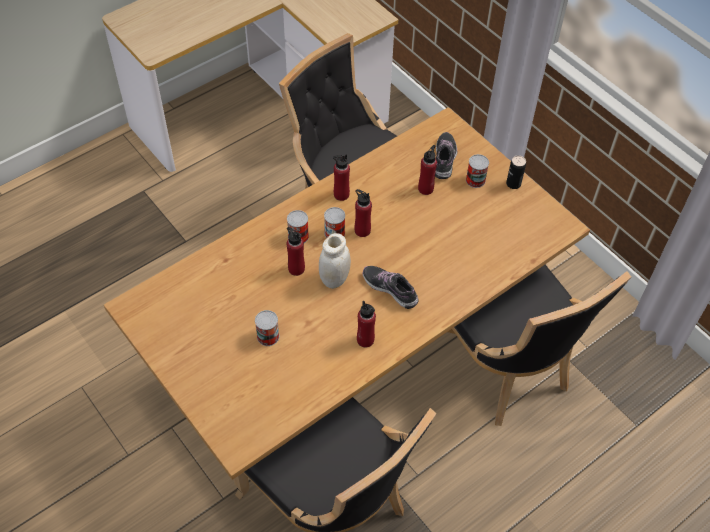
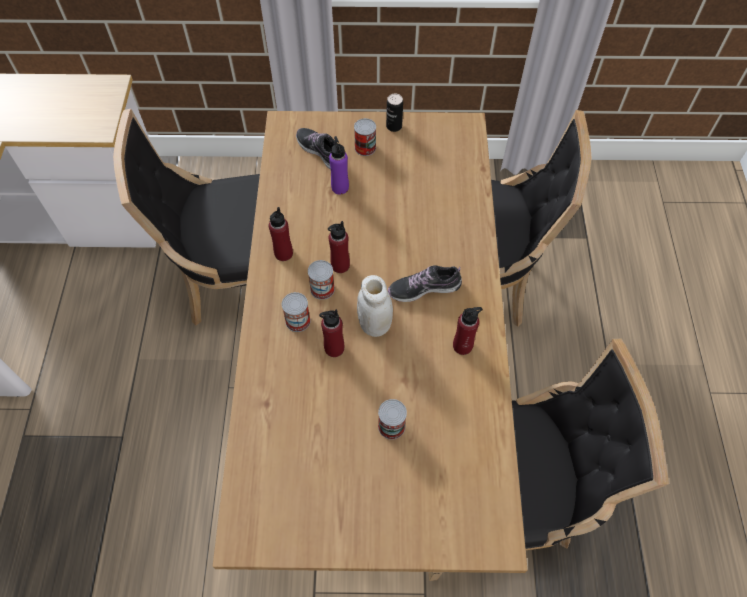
camera: 50 degrees left, 5 degrees up
red bottle [418,145,437,195] -> purple bottle [329,136,349,194]

